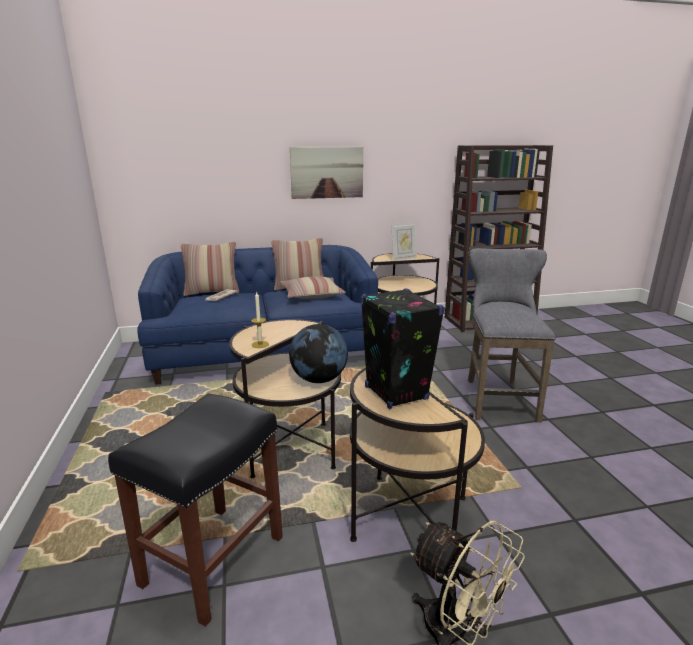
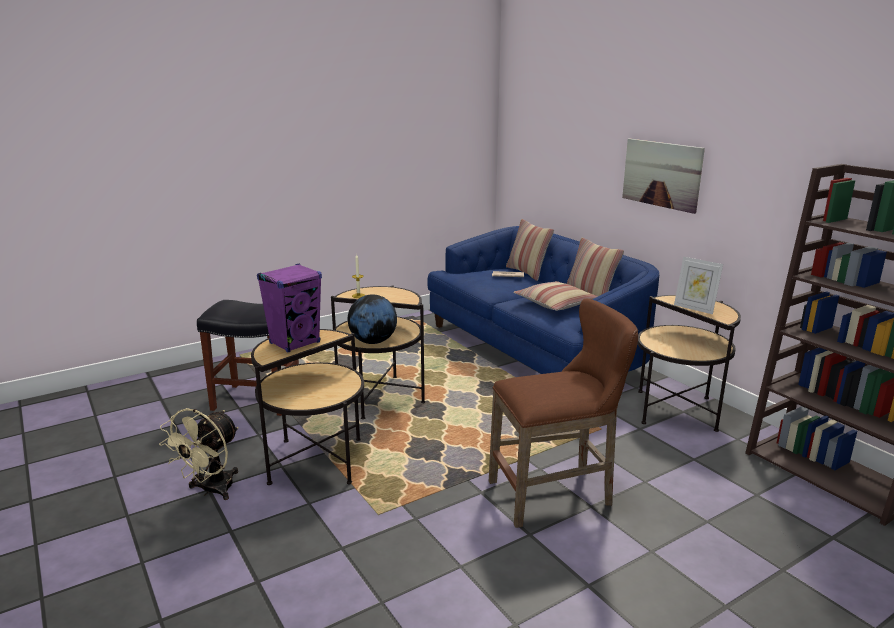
camera: 70 degrees right, 0 degrees up
black speaker [361,288,445,409] -> purple speaker [257,263,322,353]
grey stool [468,248,555,423] -> brown stool [489,299,638,528]

